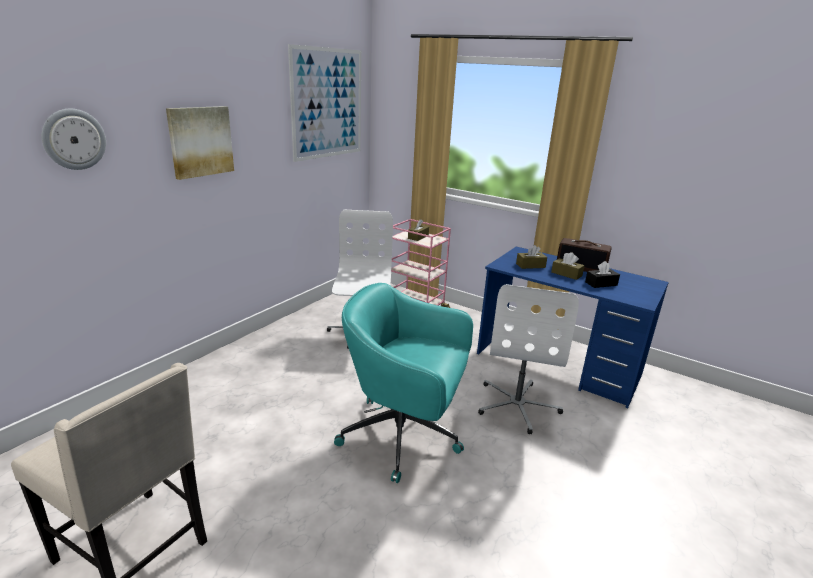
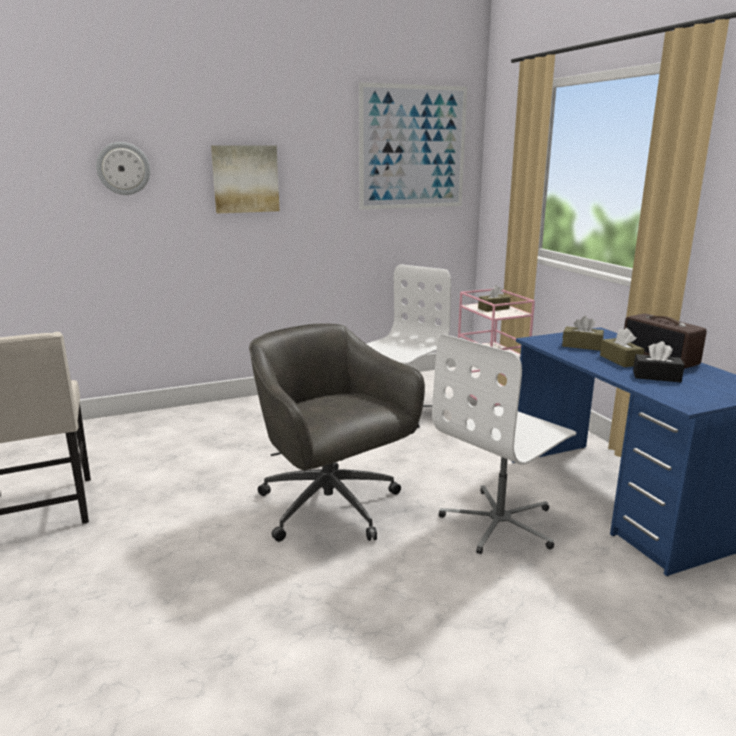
camera: 35 degrees right, 5 degrees down
turquoise office chair [334,283,473,483] -> grey office chair [249,323,425,542]

